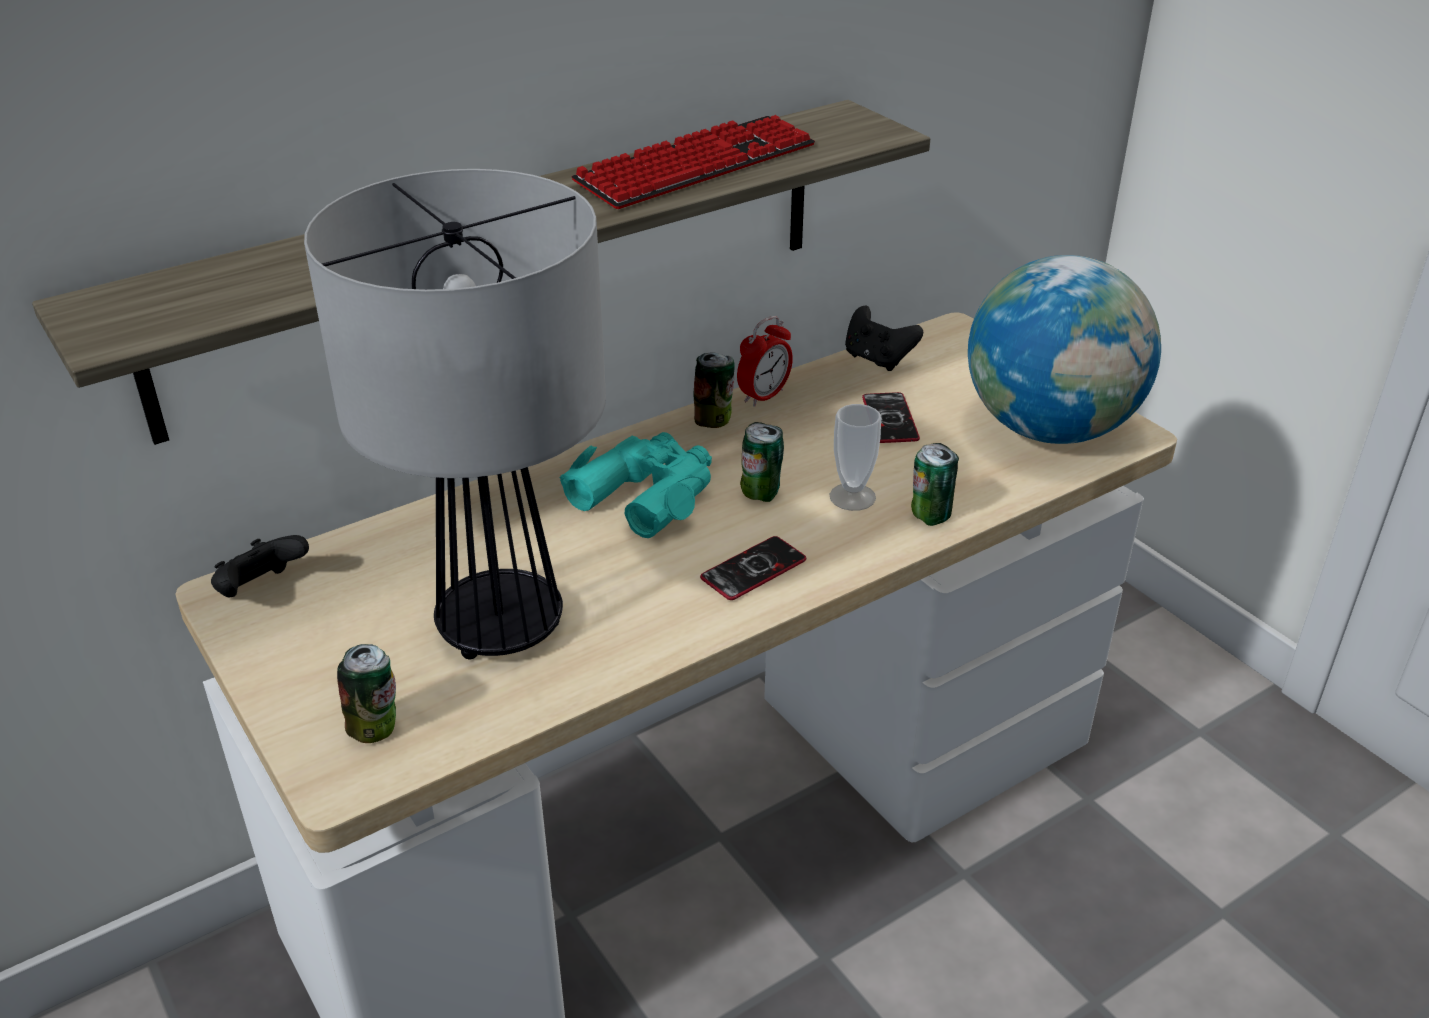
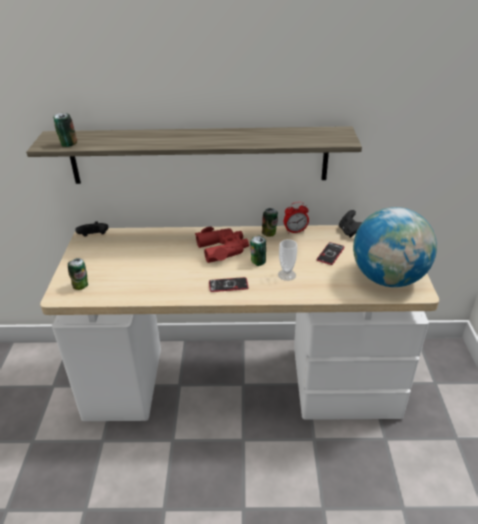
camera: 35 degrees right, 0 degrees up
table lamp [304,169,606,659] -> none
turquoise binoculars [560,432,712,538] -> red binoculars [195,227,249,263]
keyboard [571,115,815,209] -> none
can [911,443,959,526] -> can moved to [53,113,77,147]

